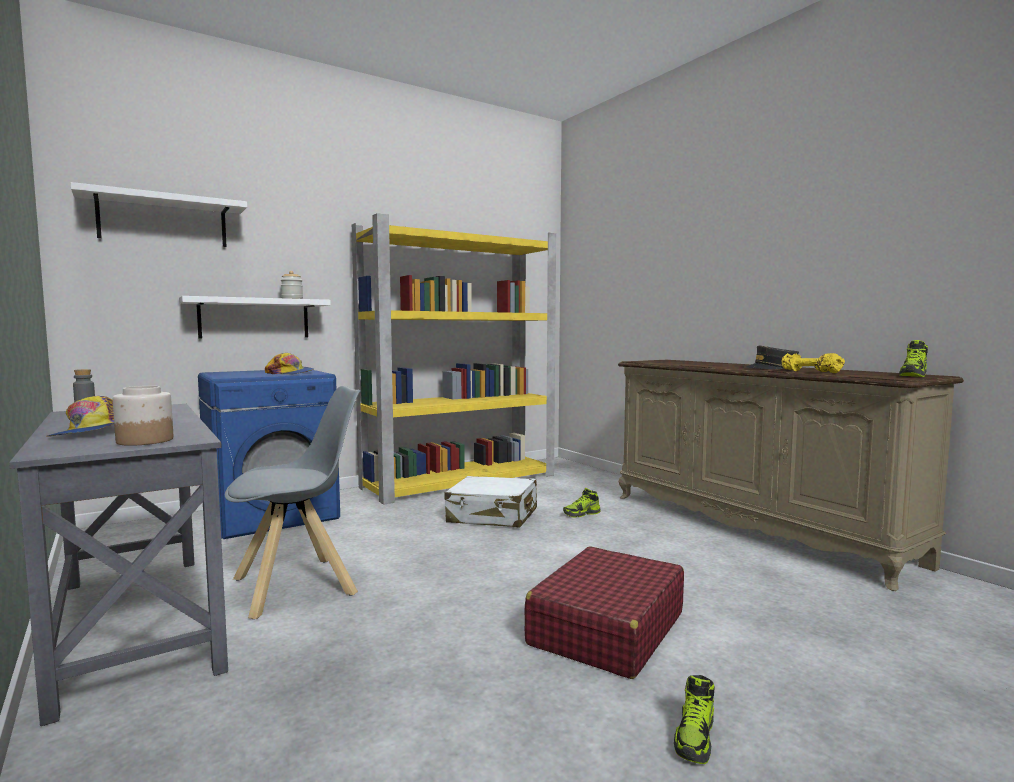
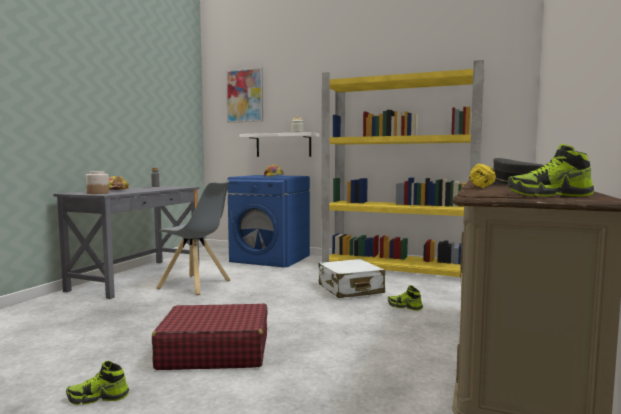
camera: 55 degrees right, 0 degrees up
white shelf [71,182,247,247] -> picture [226,67,263,123]

